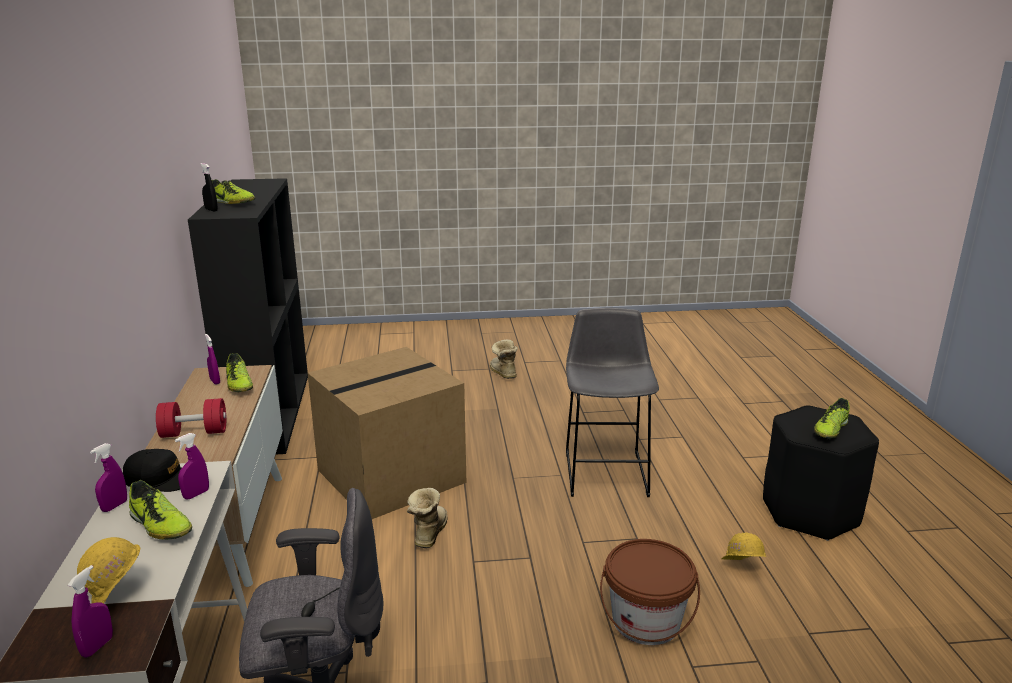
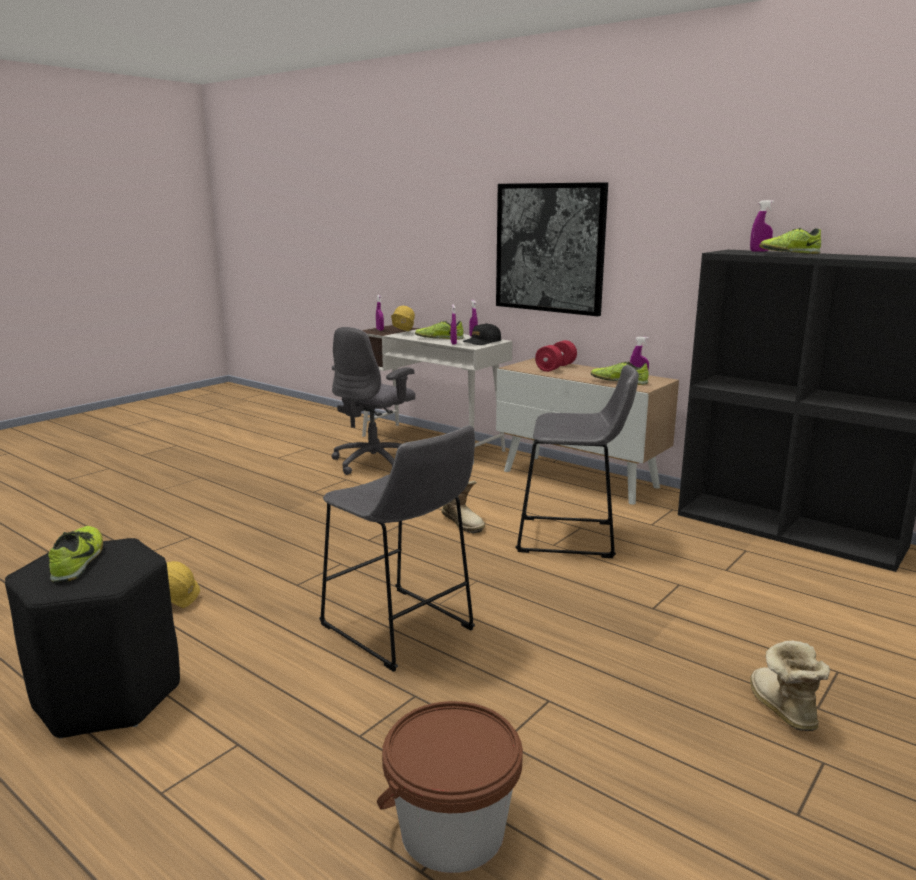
camera: 135 degrees right, 5 degrees down
black spray bottle [200,163,218,212] -> purple spray bottle [750,200,774,252]
cardboard box [308,347,466,519] -> grey stool [515,365,639,558]
boot [490,340,518,379] -> boot turned 120 degrees counterclockwise [750,640,830,731]
brown bucket [600,539,700,645] -> brown bucket moved to [377,701,523,873]
none -> picture [496,182,608,316]

